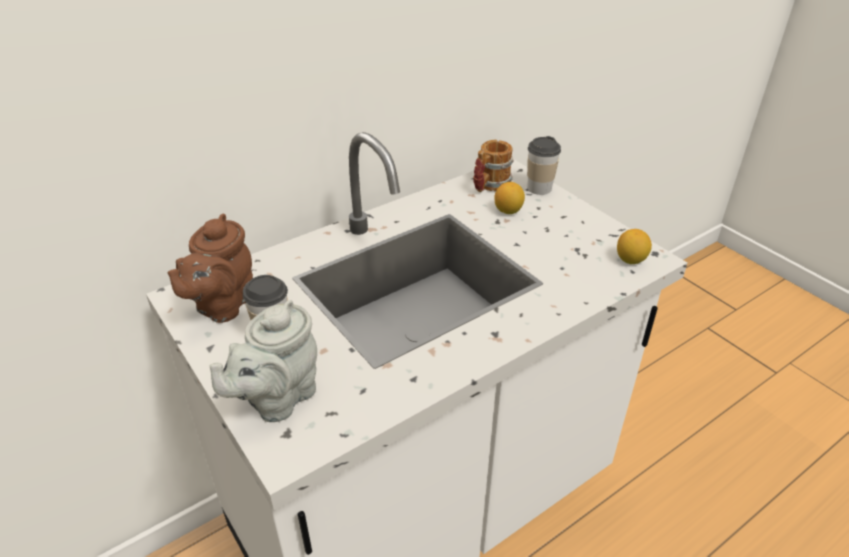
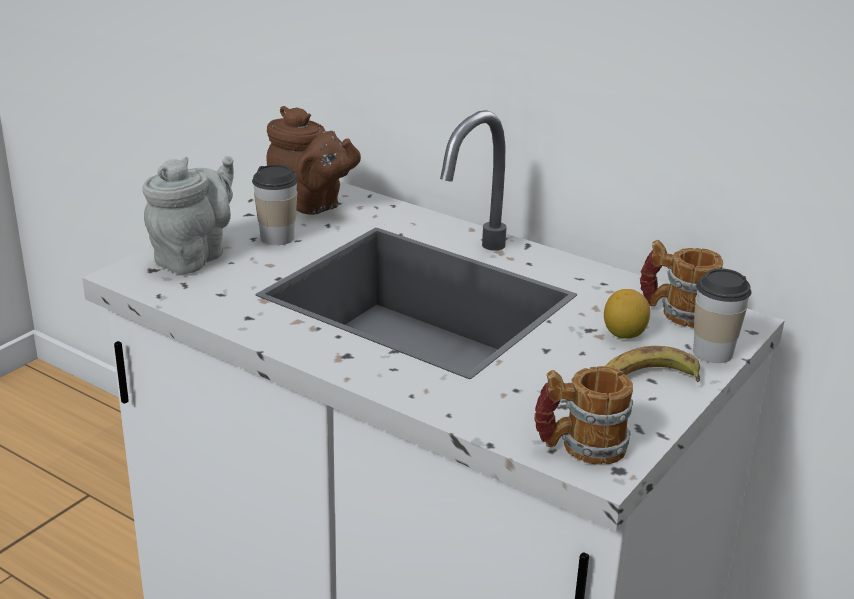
camera: 70 degrees right, 10 degrees down
brown teapot [168,214,253,323] -> brown teapot turned 150 degrees counterclockwise [266,106,361,215]
grey teapot [210,300,317,422] -> grey teapot turned 105 degrees clockwise [142,156,234,274]
lemon [617,229,652,264] -> mug [534,366,633,465]
none -> banana [606,346,700,383]

